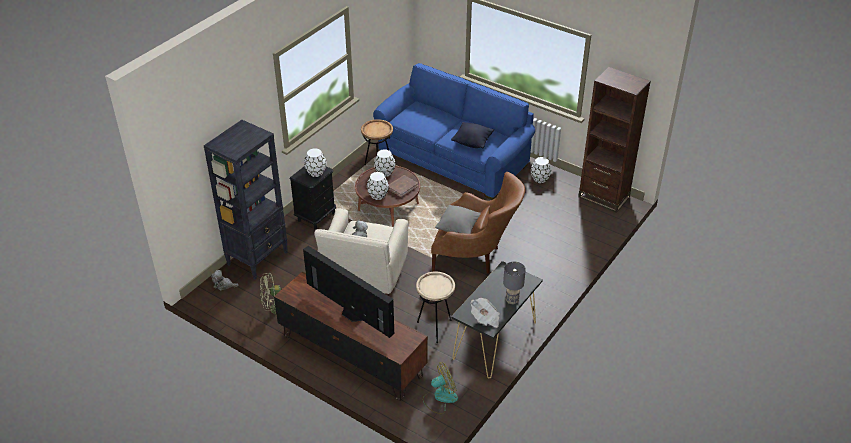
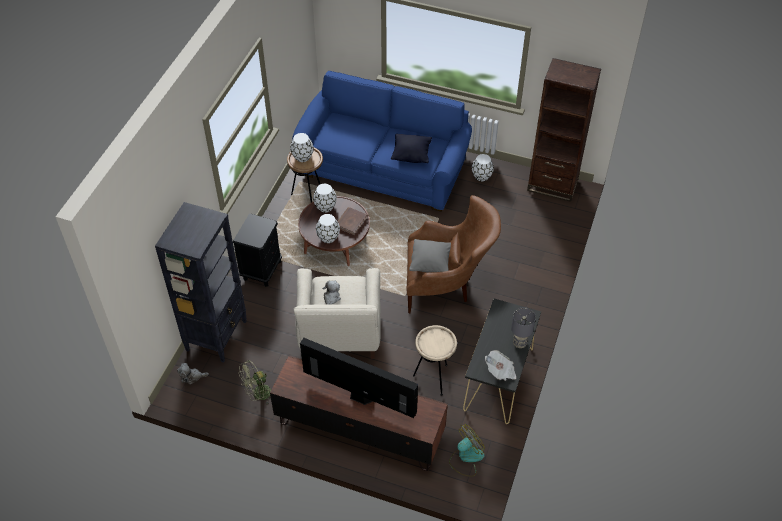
camera: 15 degrees left, 10 degrees up
white vase [304,148,326,177] -> white vase moved to [290,133,314,162]

